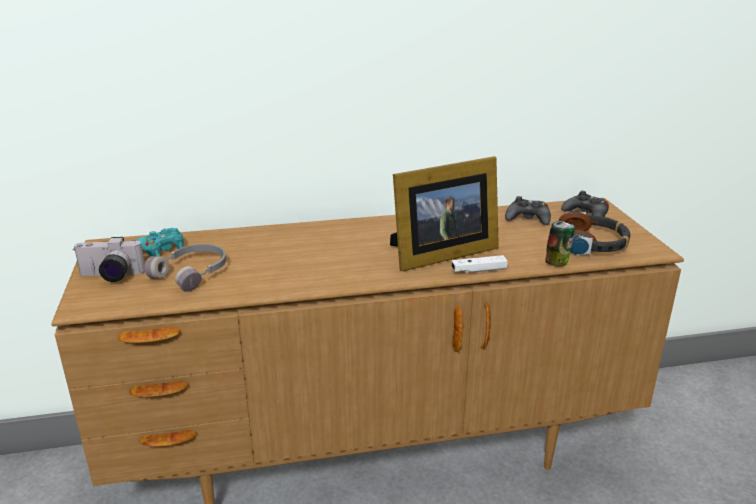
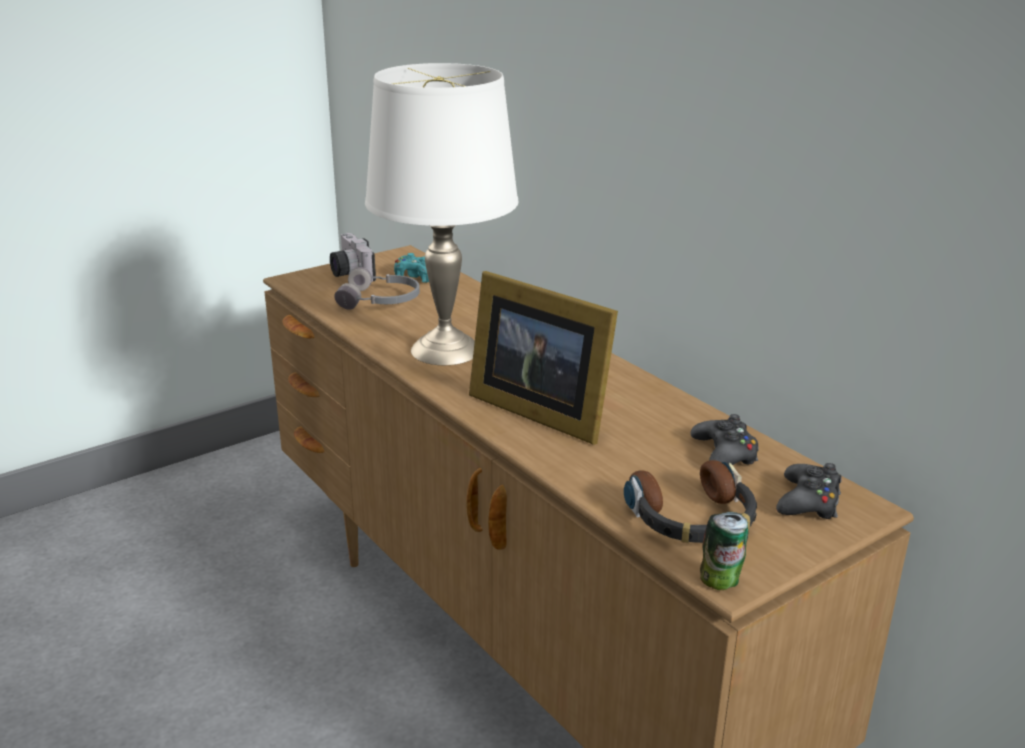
camera: 65 degrees right, 0 degrees up
white game controller [451,255,508,273] -> none
can [545,221,575,266] -> can moved to [700,512,748,590]
none -> white table lamp [365,63,518,365]

